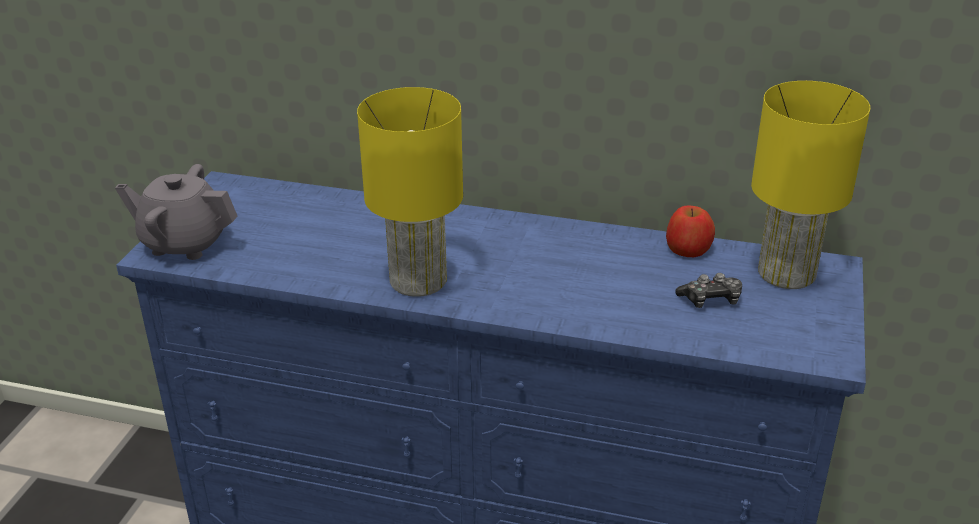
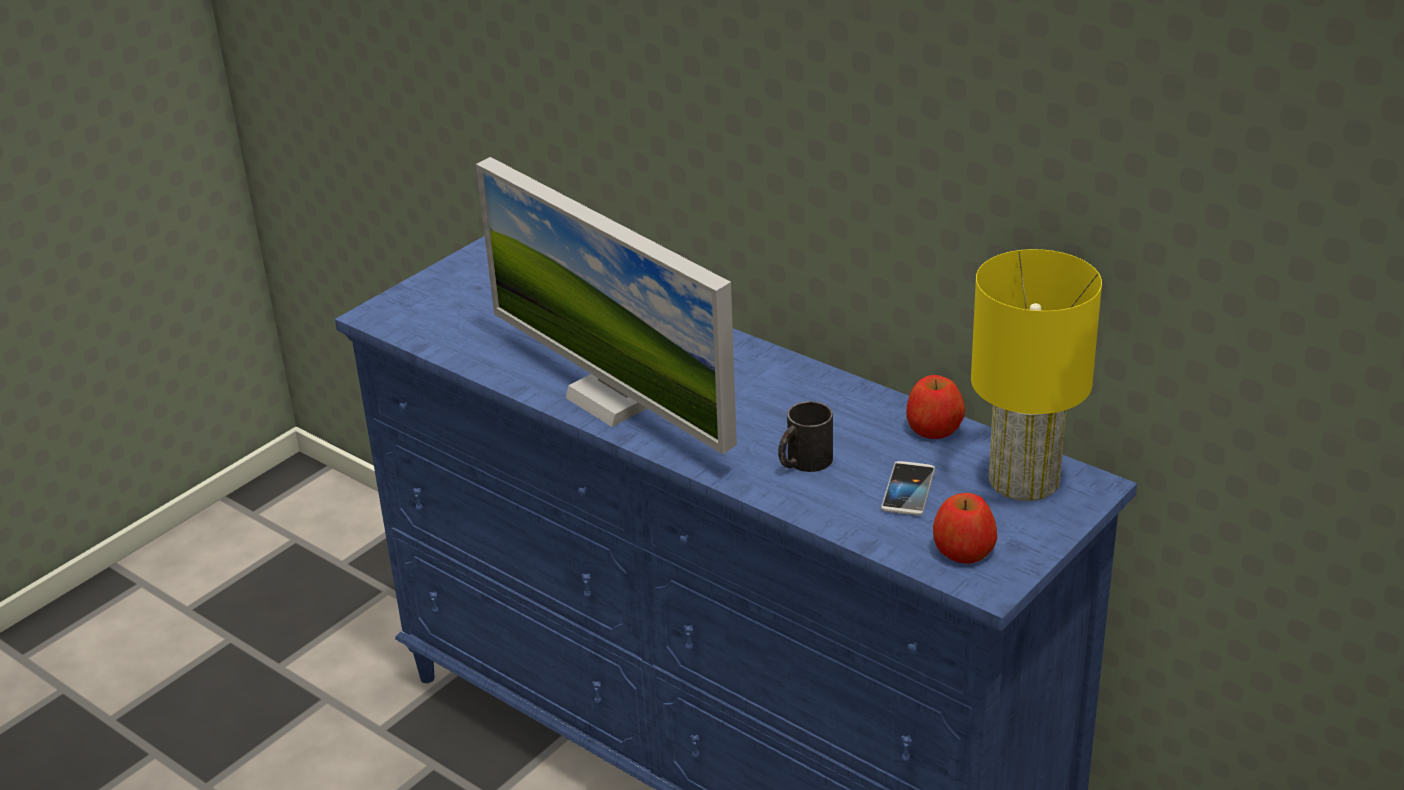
camera: 25 degrees right, 0 degrees up
grey teapot [115,164,238,260] -> none
yellow table lamp [357,87,463,297] -> monitor [476,157,737,454]
game controller [675,273,742,308] -> phone [881,461,935,515]
none -> black mug [778,401,833,472]
none -> apple [933,493,997,564]

